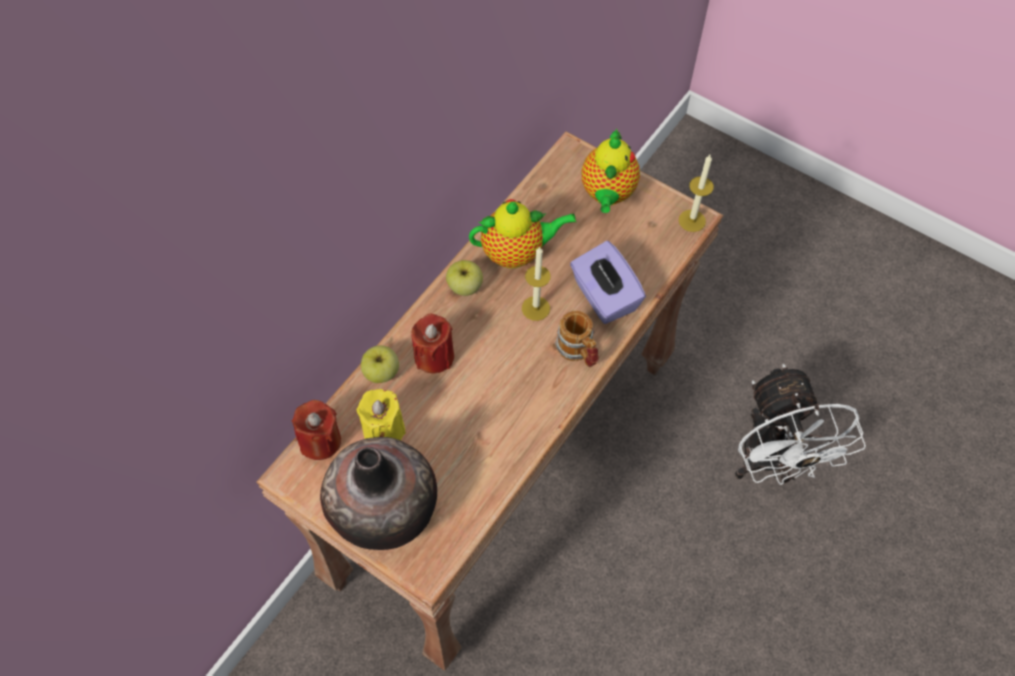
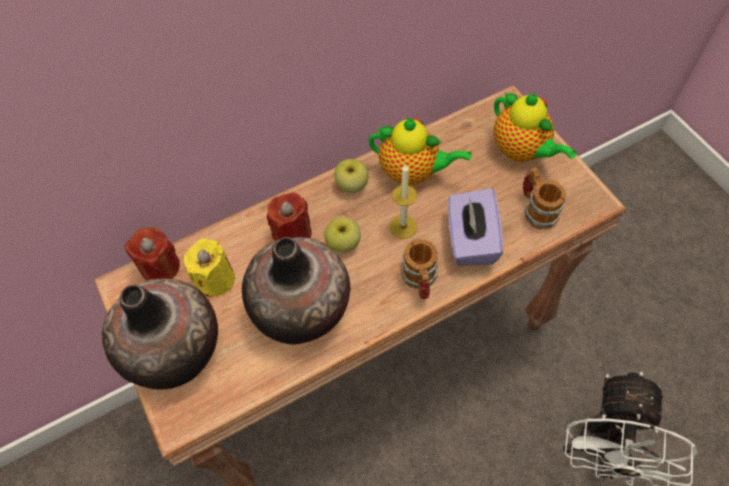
camera: 30 degrees right, 0 degrees up
apple [361,345,399,383] -> apple moved to [324,217,361,253]
teapot [582,128,640,213] -> teapot turned 75 degrees counterclockwise [494,92,577,162]
candle [679,155,714,232] -> none
none -> vase [242,237,350,344]
none -> mug [523,167,567,229]

